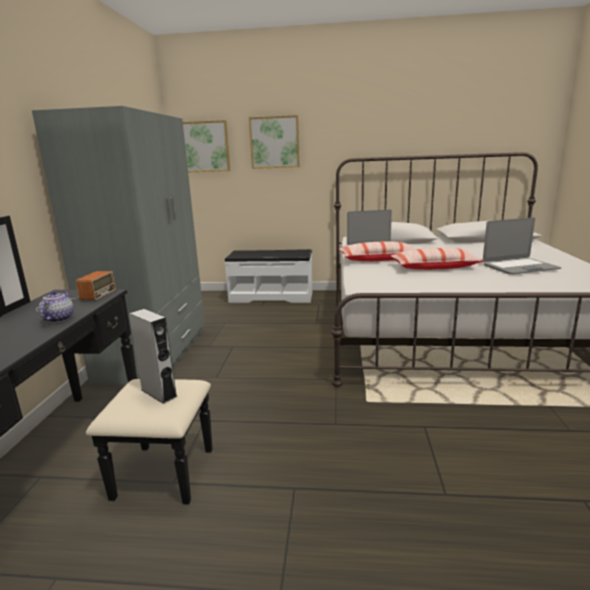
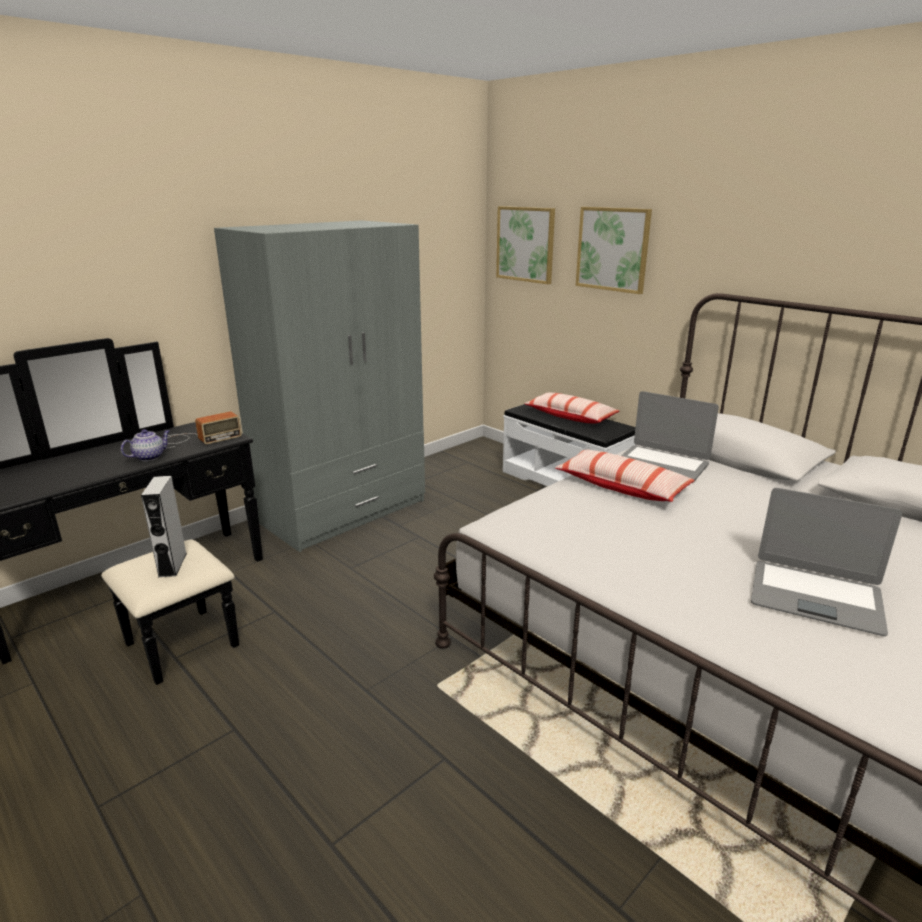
camera: 40 degrees right, 5 degrees up
pillow [391,248,484,270] -> pillow moved to [524,392,619,424]

